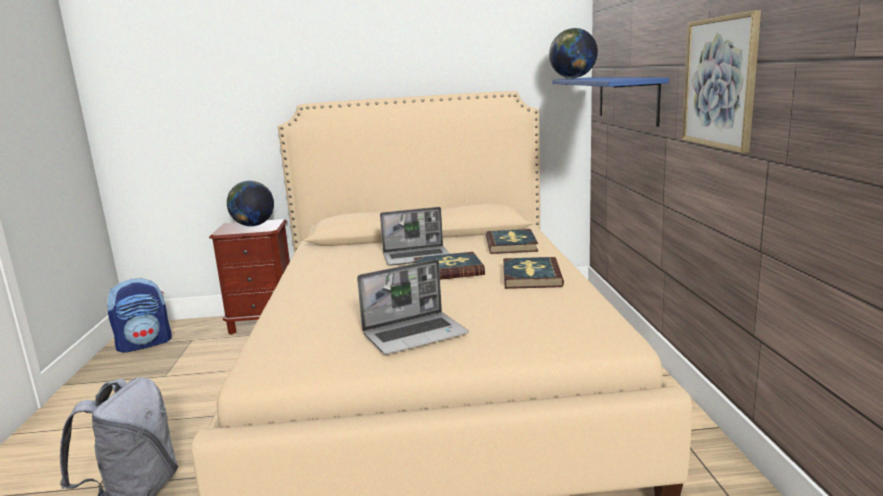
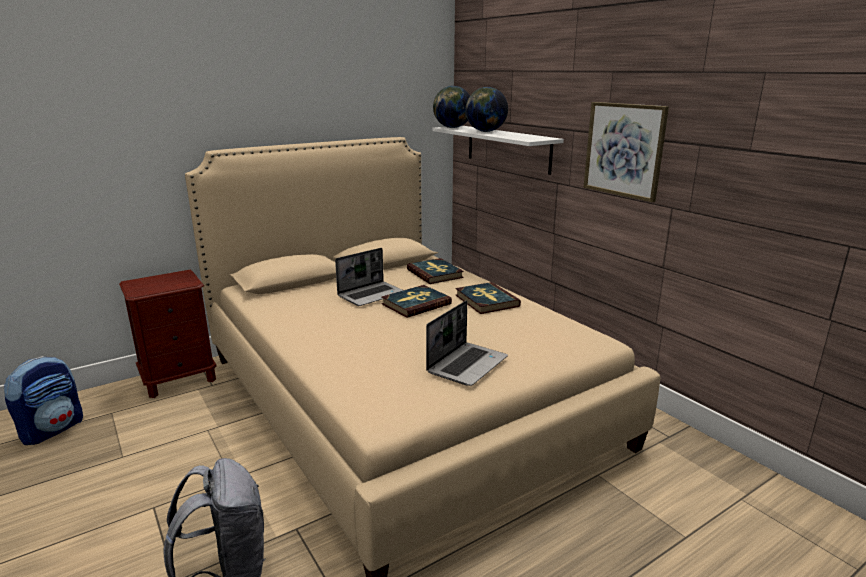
camera: 30 degrees left, 5 degrees up
globe [227,180,274,227] -> globe moved to [465,87,508,132]
blue shelf [552,77,669,127] -> white shelf [432,126,564,175]

